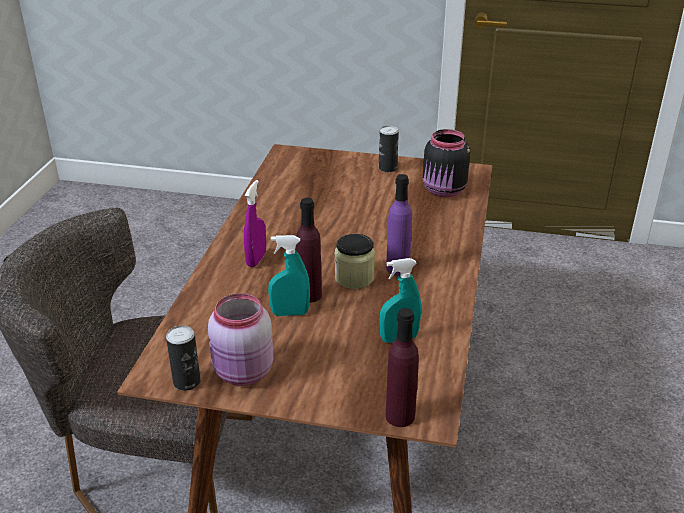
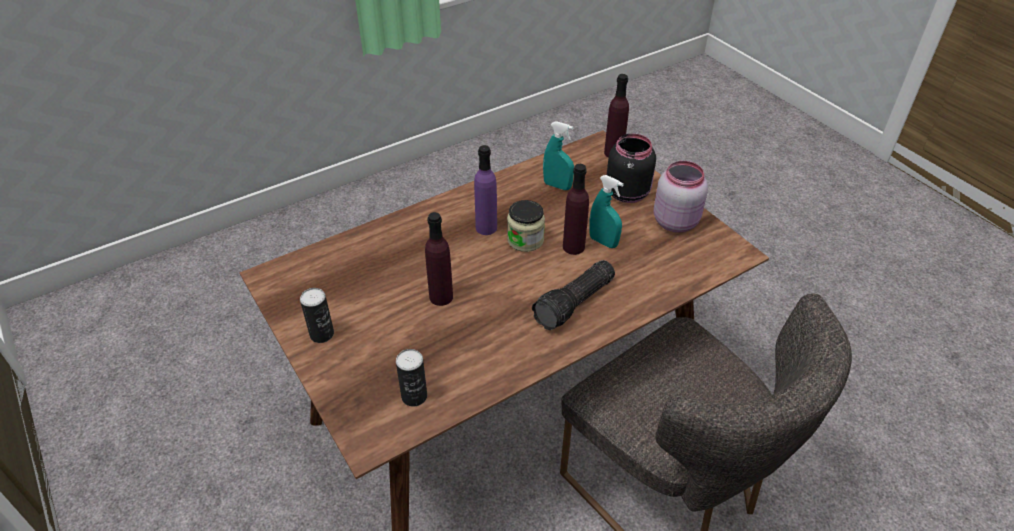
camera: 135 degrees left, 10 degrees up
can [166,325,201,391] -> can moved to [396,349,427,407]
purple spray bottle [244,180,266,267] -> flashlight [532,260,615,330]
black jar [423,129,470,197] -> black jar moved to [607,134,656,203]
none -> purple bottle [425,212,453,306]

